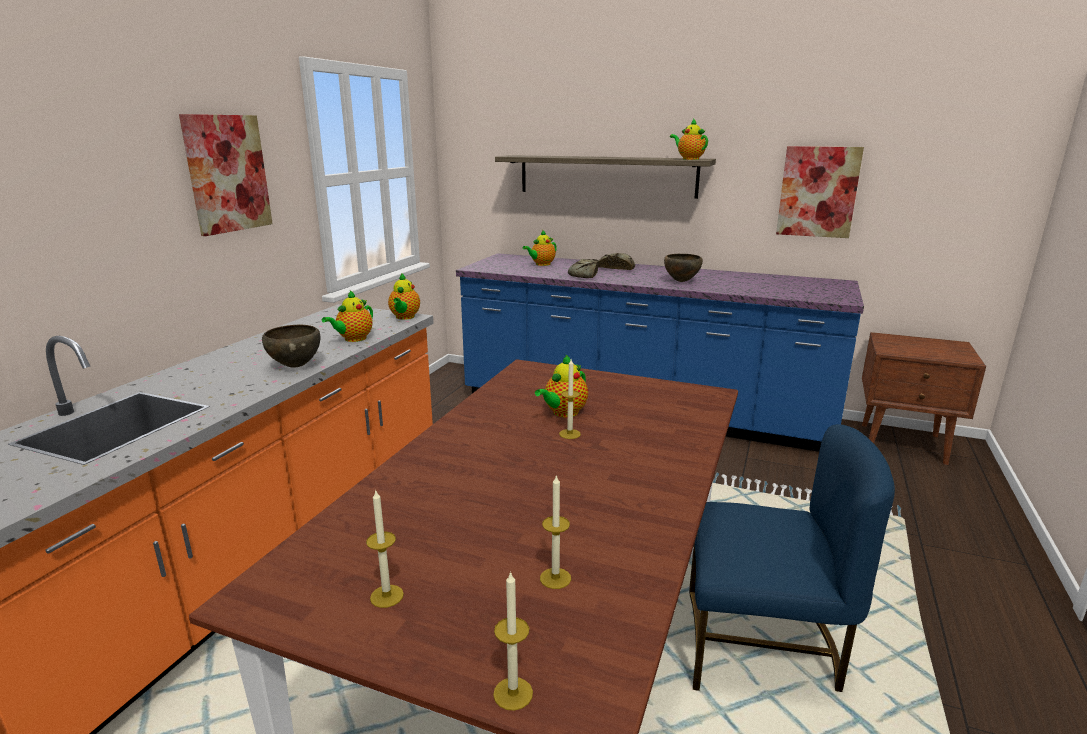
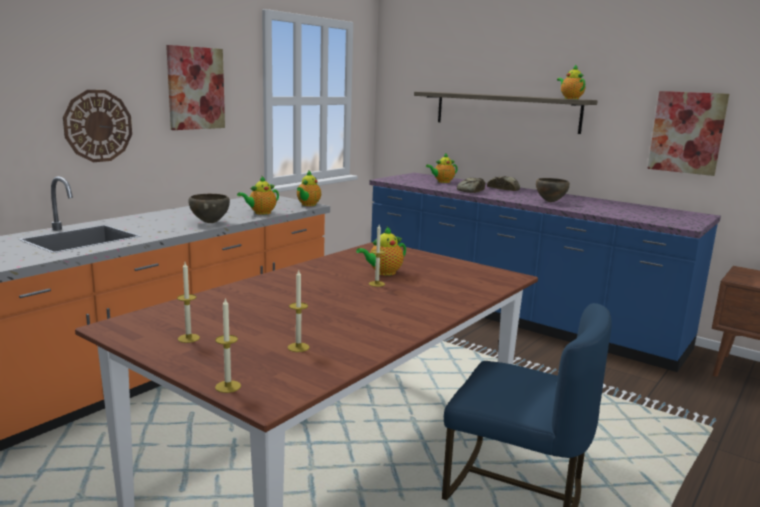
camera: 15 degrees right, 5 degrees down
none -> wall clock [63,90,132,162]

